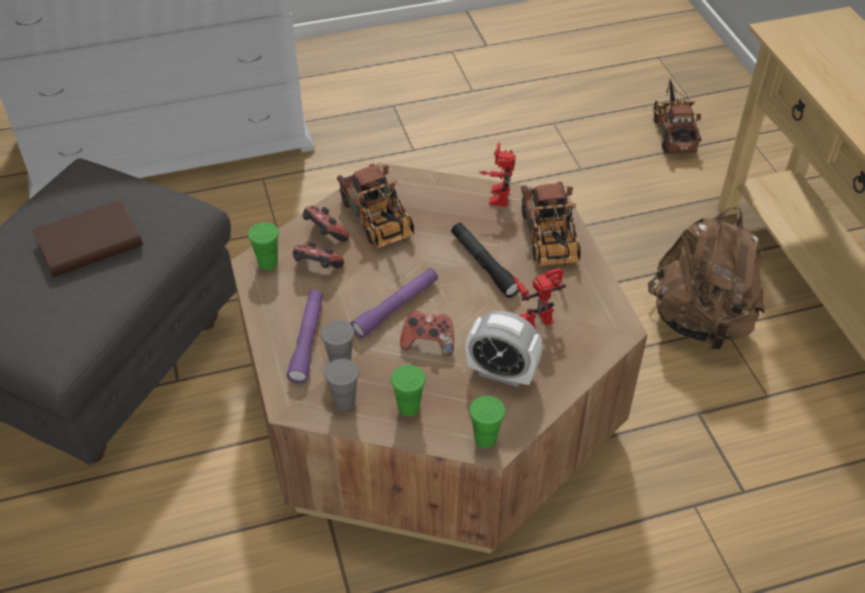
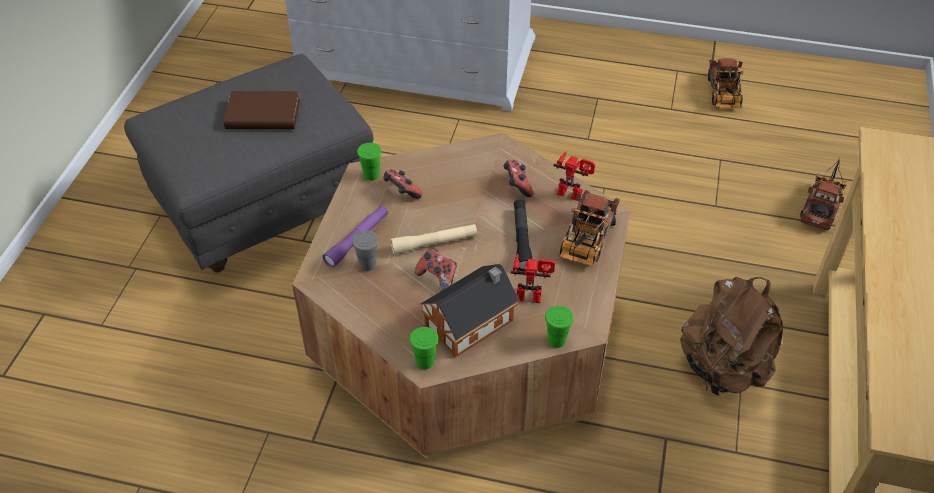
camera: 30 degrees right, 0 degrees up
game controller [302,206,350,242] -> game controller moved to [503,160,534,197]
grey cup [324,359,359,410] -> none
toy truck [337,164,415,248] -> toy truck moved to [708,58,743,108]
purple flashlight [350,268,438,339] -> beige flashlight [390,224,477,255]
green cup [391,365,426,416] -> green cup moved to [545,306,574,348]
alarm clock [465,311,542,387] -> toy house [420,264,520,358]
toy robot [479,143,516,207] -> toy robot turned 75 degrees clockwise [553,152,595,201]

